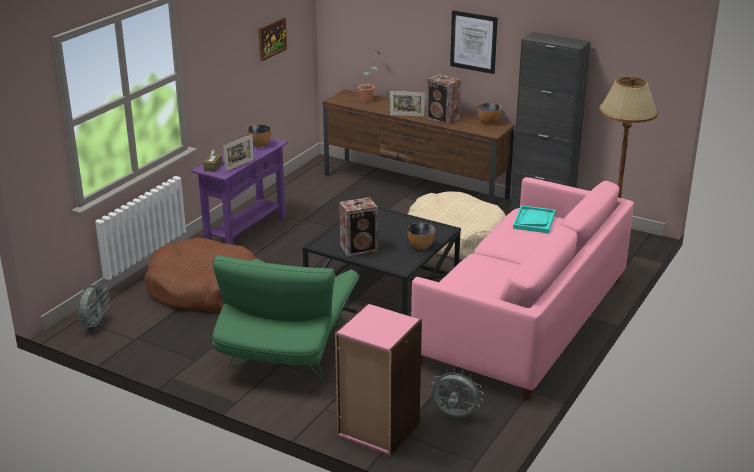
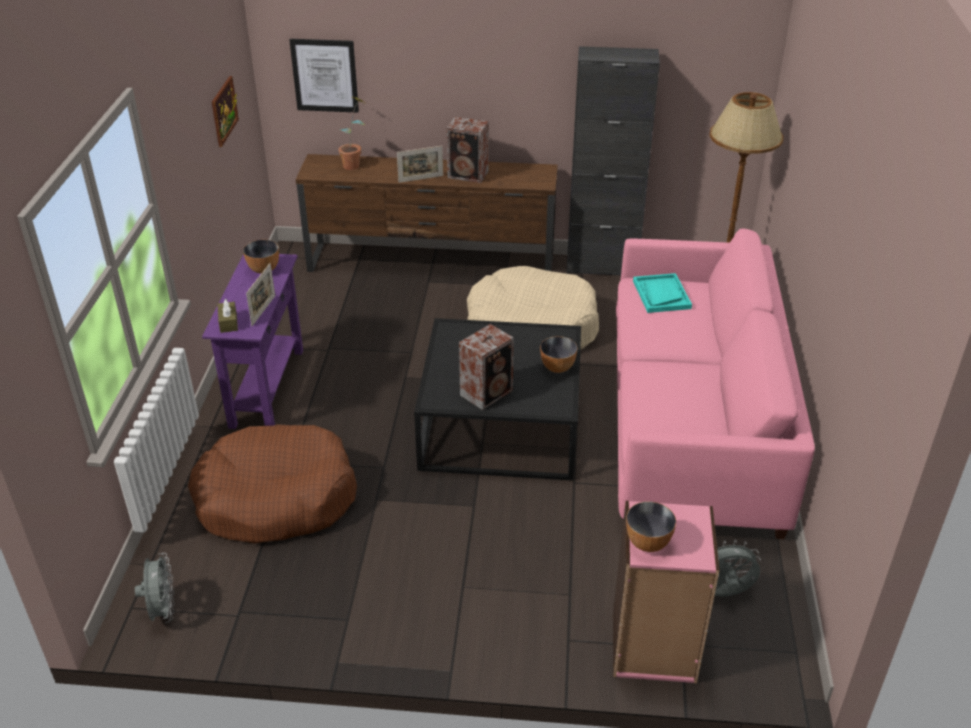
camera: 25 degrees left, 10 degrees up
green armchair [212,255,359,380] -> none
picture [450,10,498,74] -> picture moved to [289,39,359,113]
bowl [478,103,502,125] -> bowl moved to [626,502,676,552]

